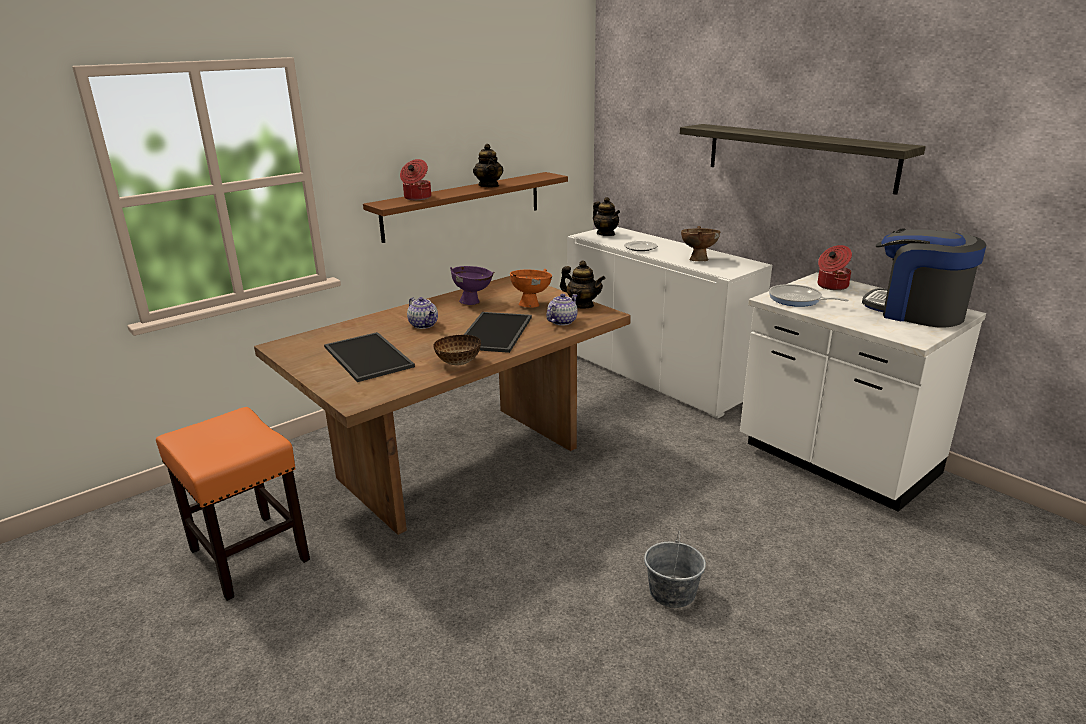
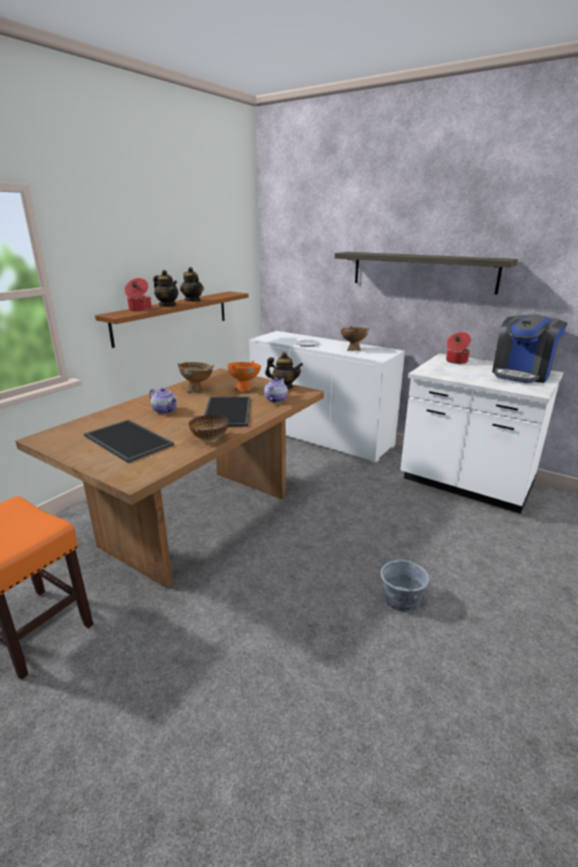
camera: 15 degrees left, 0 degrees up
purple bowl [450,266,494,305] -> brown bowl [178,362,214,393]
teapot [593,197,620,236] -> teapot moved to [153,270,178,306]
frying pan [769,284,849,307] -> none
coffee machine [862,228,987,328] -> coffee machine turned 75 degrees counterclockwise [492,314,567,383]

